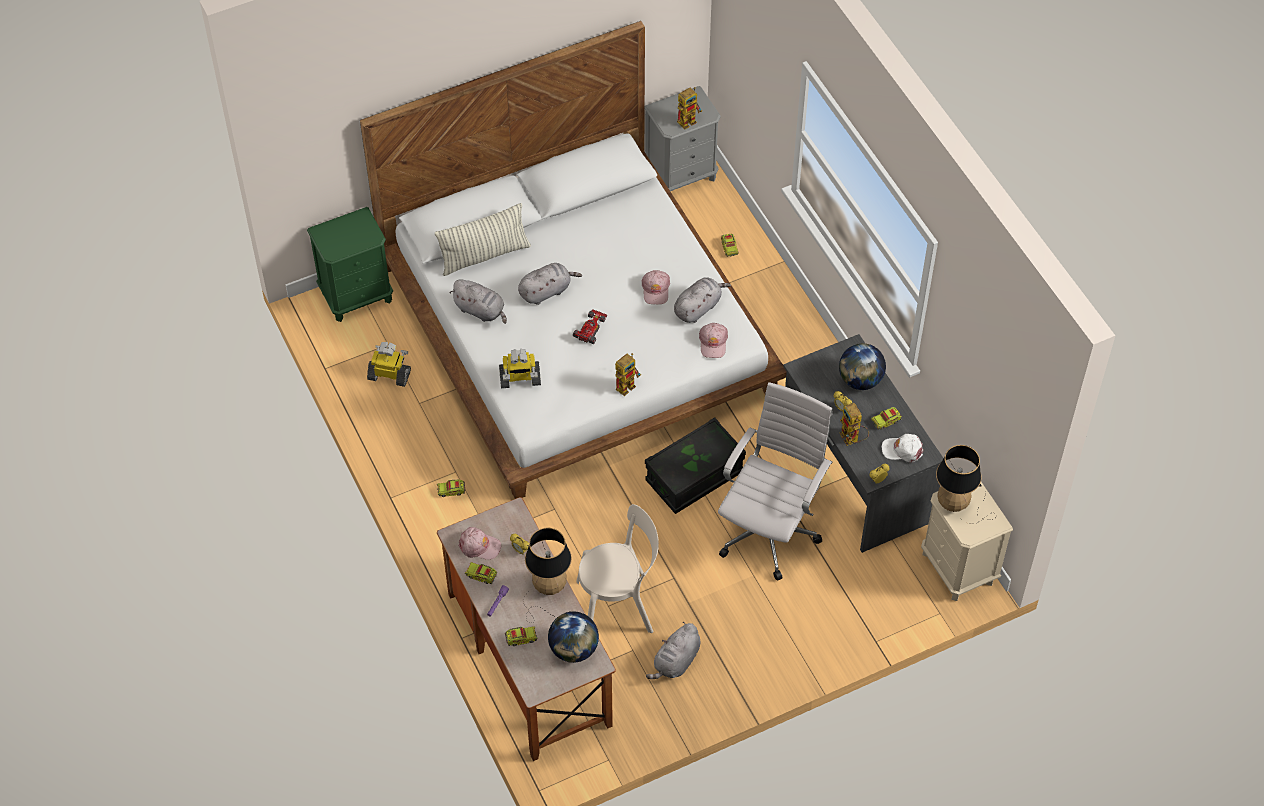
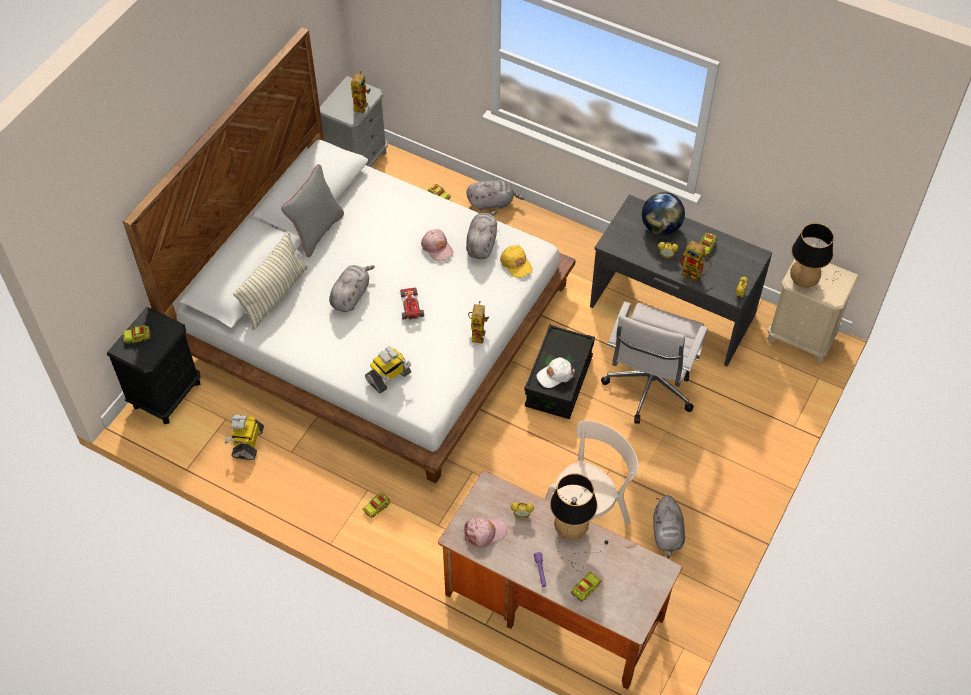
camera: 35 degrees left, 0 degrees up
green nightstand [307,207,393,322] -> black nightstand [107,307,201,424]
toy robot [367,342,411,387] -> toy robot turned 60 degrees counterclockwise [224,414,264,460]
grey plush toy [450,280,507,324] -> grey plush toy moved to [466,180,524,210]
toy truck [465,562,497,584] -> toy truck moved to [122,325,151,344]
globe [548,612,599,663] -> none
pink cap [699,323,728,358] -> yellow cap [500,245,533,278]
white office chair [718,382,832,581] -> white office chair turned 150 degrees counterclockwise [601,301,708,424]
white cap [882,434,924,462] -> white cap moved to [537,357,575,388]
none -> grey pillow [281,164,344,257]

